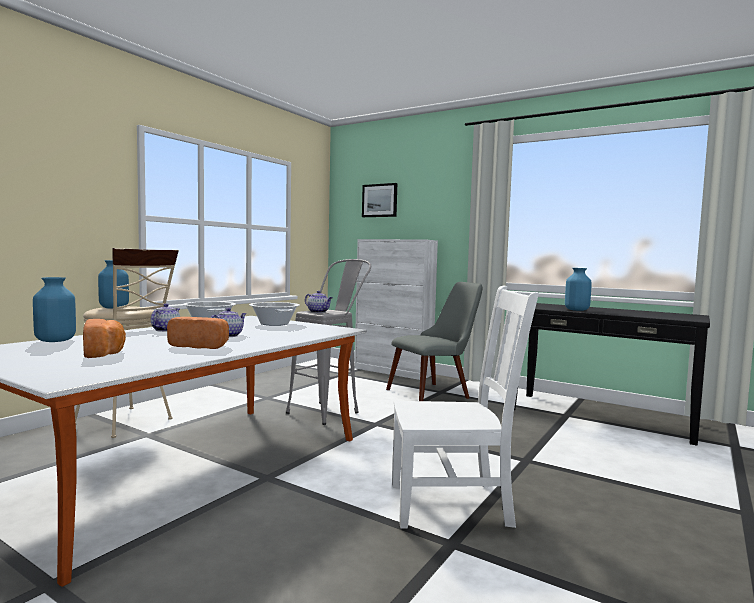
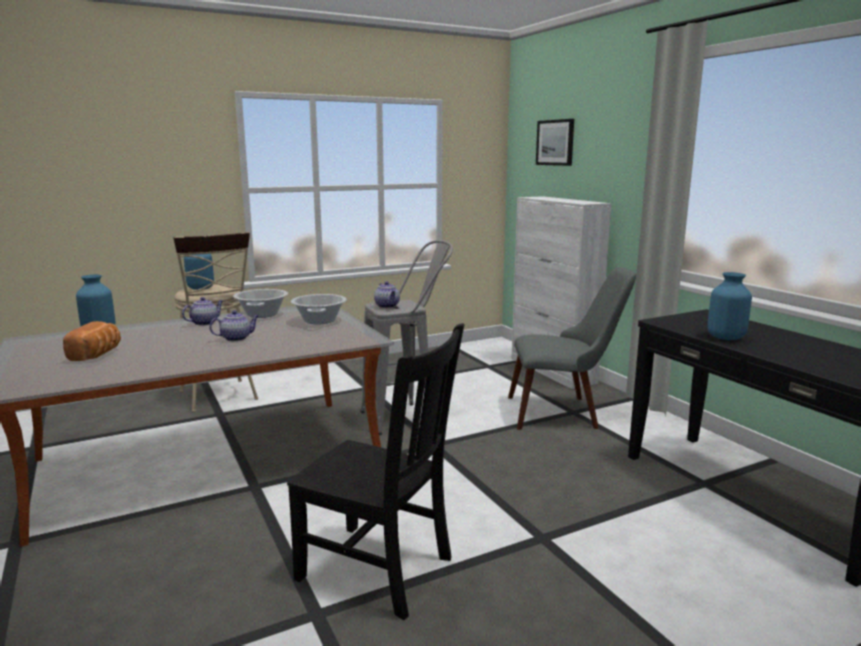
camera: 30 degrees right, 10 degrees up
bread [167,317,229,349] -> none
white chair [392,286,539,529] -> black chair [287,323,465,620]

